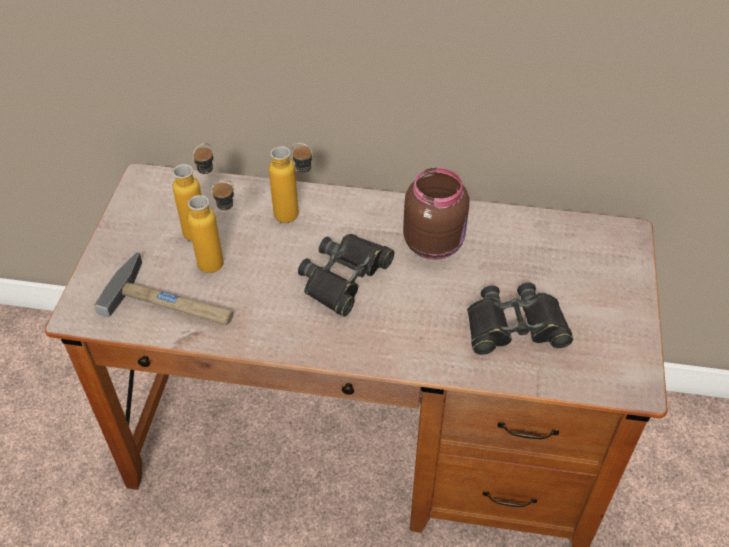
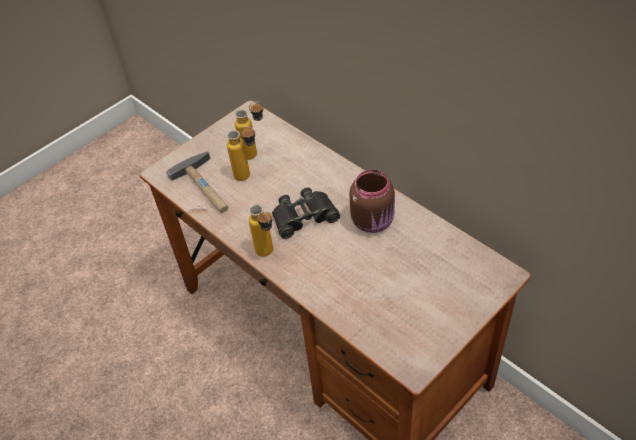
camera: 40 degrees right, 0 degrees up
bottle [269,143,313,223] -> bottle moved to [249,204,273,257]
black binoculars [467,283,573,355] -> none

